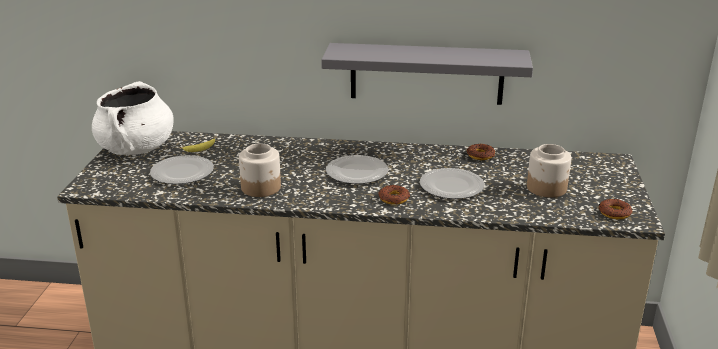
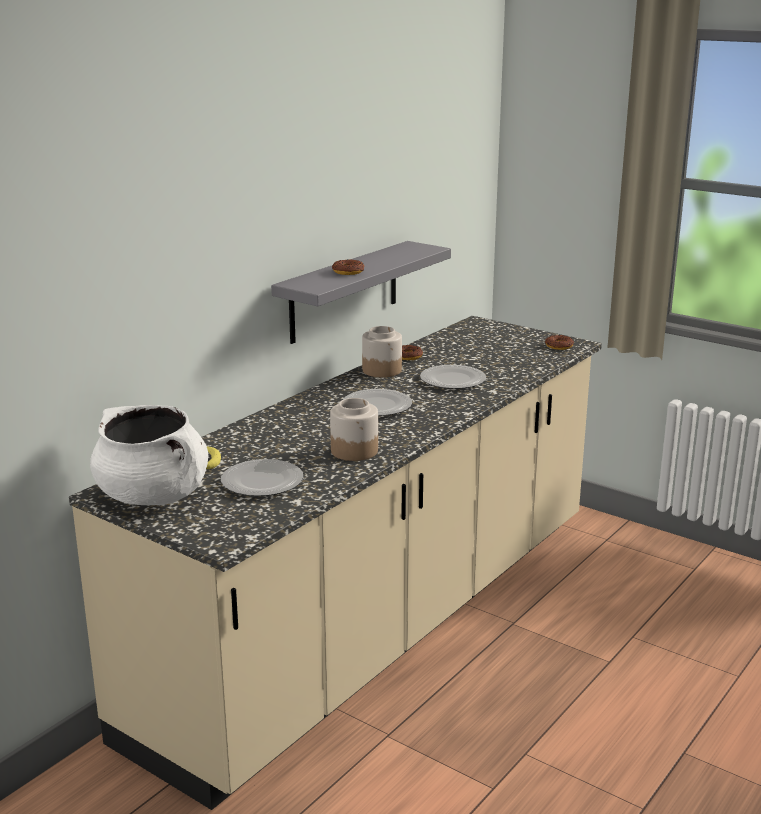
camera: 60 degrees left, 5 degrees down
donut [379,185,410,205] -> donut moved to [332,259,364,275]
jar [527,144,571,198] -> jar moved to [362,326,402,377]

